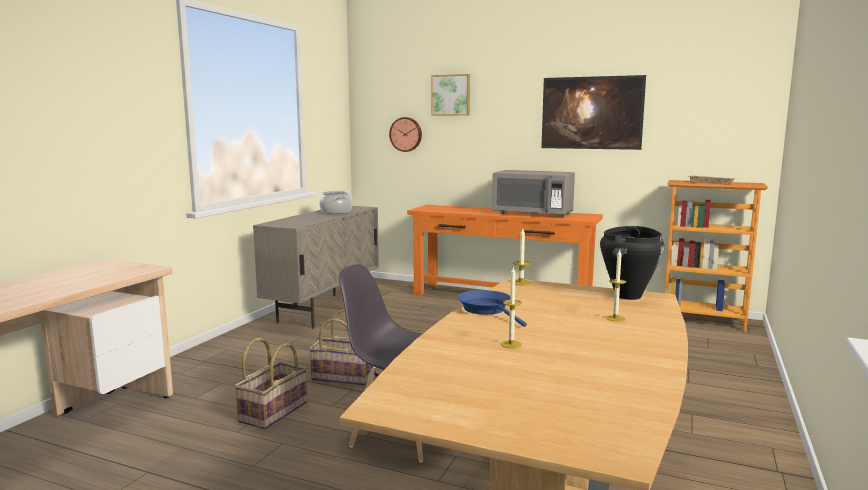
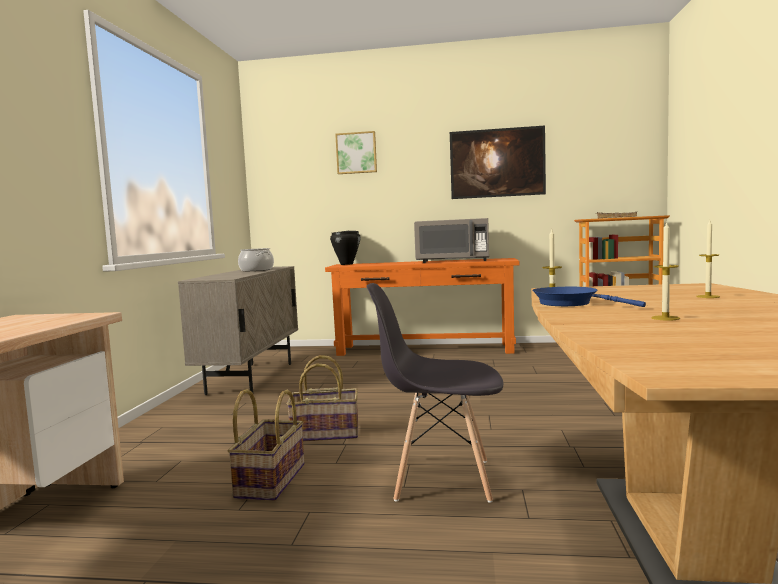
camera: 15 degrees left, 5 degrees down
wall clock [389,117,422,152] -> none
black cooking pot [600,226,664,300] -> black cooking pot moved to [330,231,361,265]

